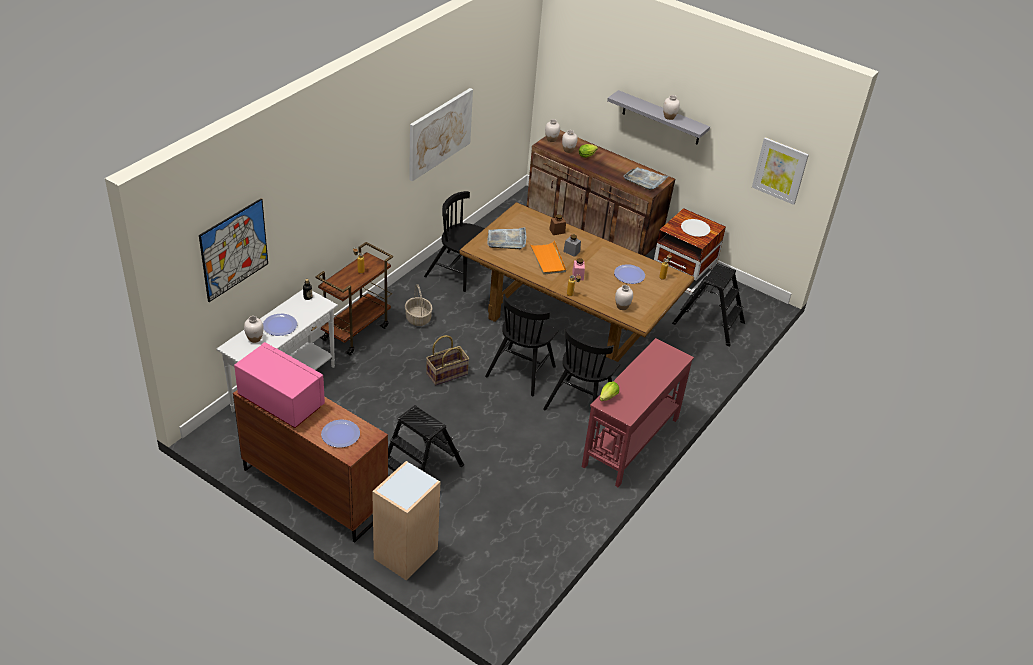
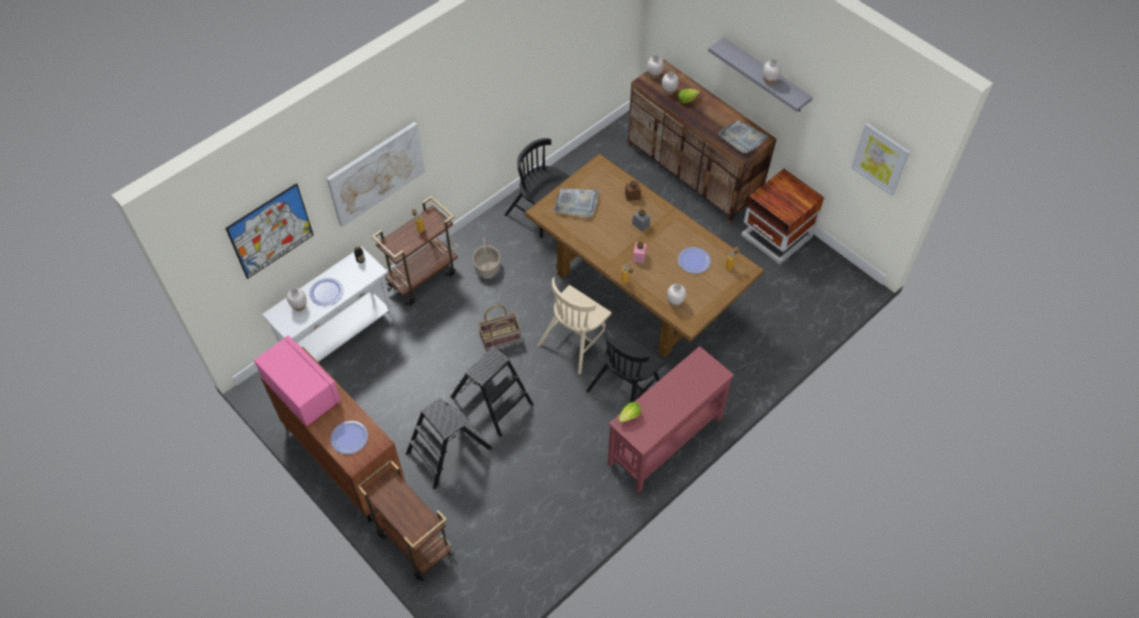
camera: 15 degrees right, 15 degrees up
bookcase [372,461,440,581] -> brown cart [357,460,455,582]
picture [409,88,473,182] -> picture moved to [326,122,425,227]
black chair [485,294,559,396] -> beige chair [538,277,612,374]
orange tray [529,240,566,275] -> none
black step ladder [672,263,745,347] -> black step ladder moved to [450,346,534,437]
white plate [681,219,710,237] -> none

